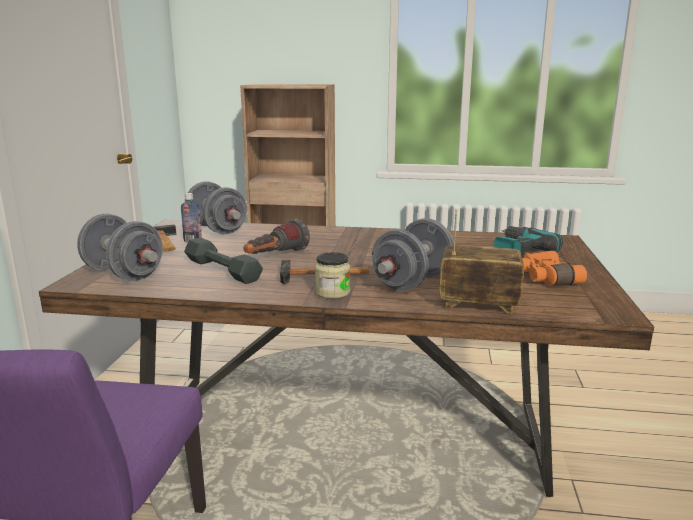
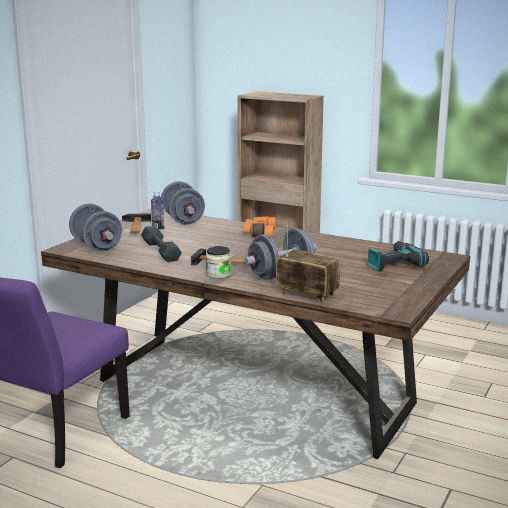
camera: 20 degrees right, 0 degrees up
flashlight [244,219,310,254] -> none
orange binoculars [522,250,587,286] -> orange binoculars moved to [243,216,276,237]

